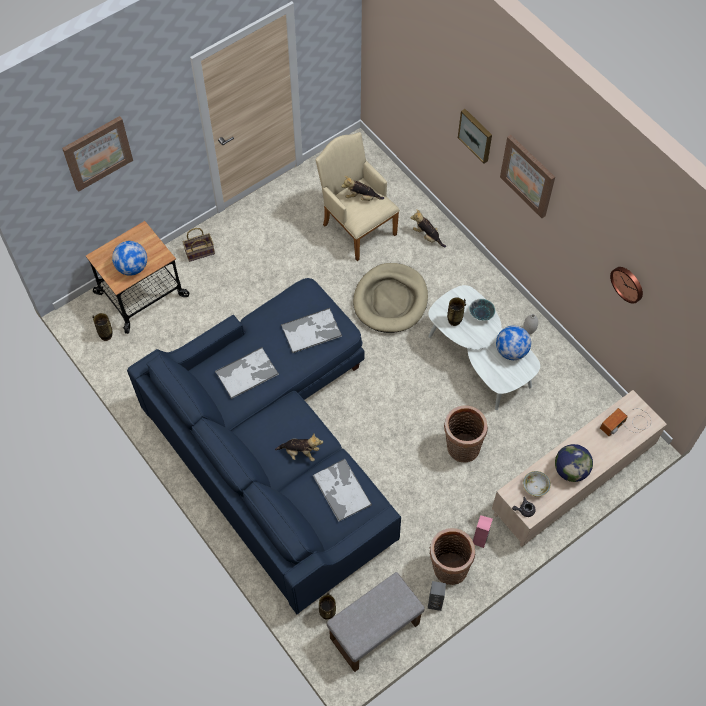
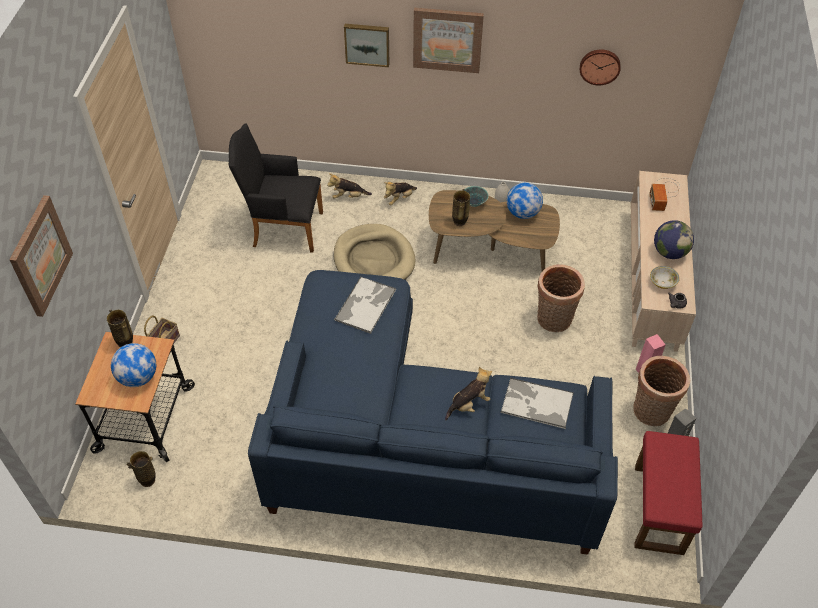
camera: 45 degrees left, 10 degrees down
tray [215,347,279,399] -> none
beige armchair [316,132,400,261] -> black armchair [229,124,323,253]
vase [319,592,336,620] -> vase moved to [107,310,133,347]
grey ottoman [327,572,425,672] -> red ottoman [634,431,702,555]
plush toy [341,176,384,201] -> plush toy moved to [384,182,417,205]
white coffee table [428,285,540,410] -> brown coffee table [429,190,560,271]

